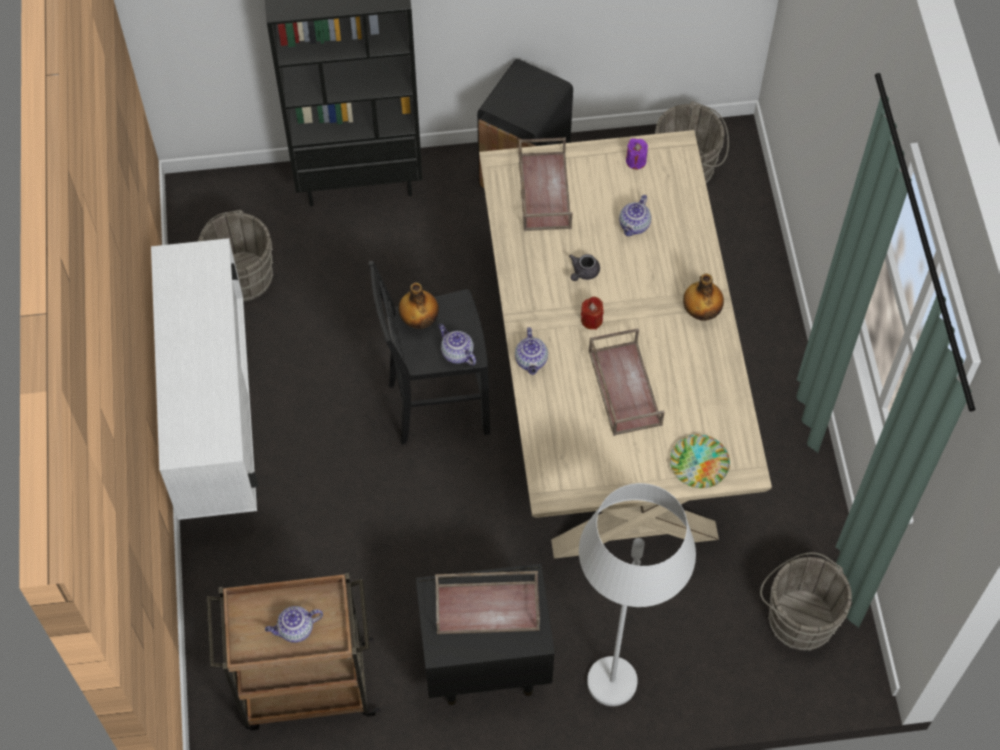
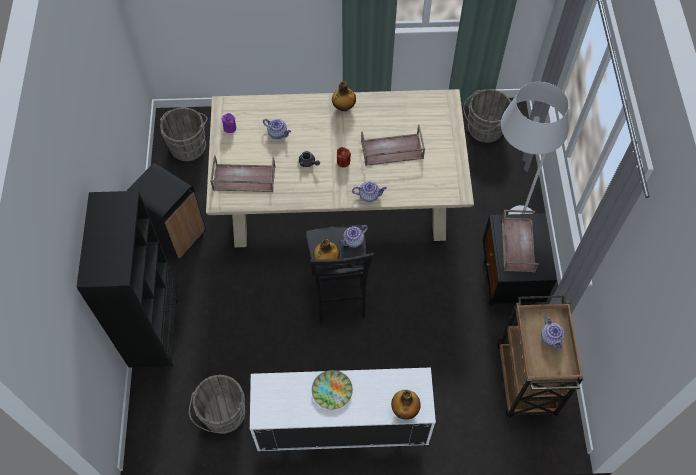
camera: 85 degrees left, 0 degrees up
plate [670,434,730,488] -> plate moved to [312,370,353,410]
none -> bottle [391,390,421,420]

